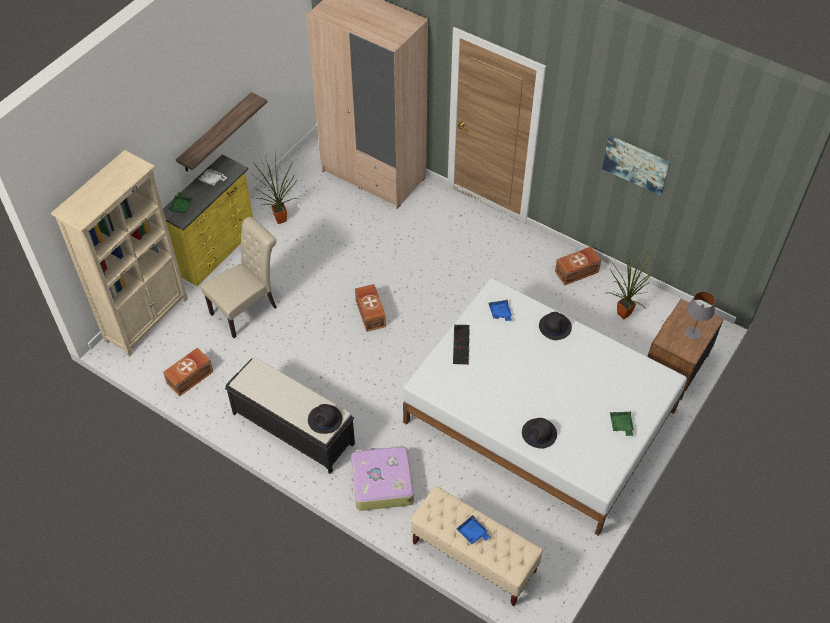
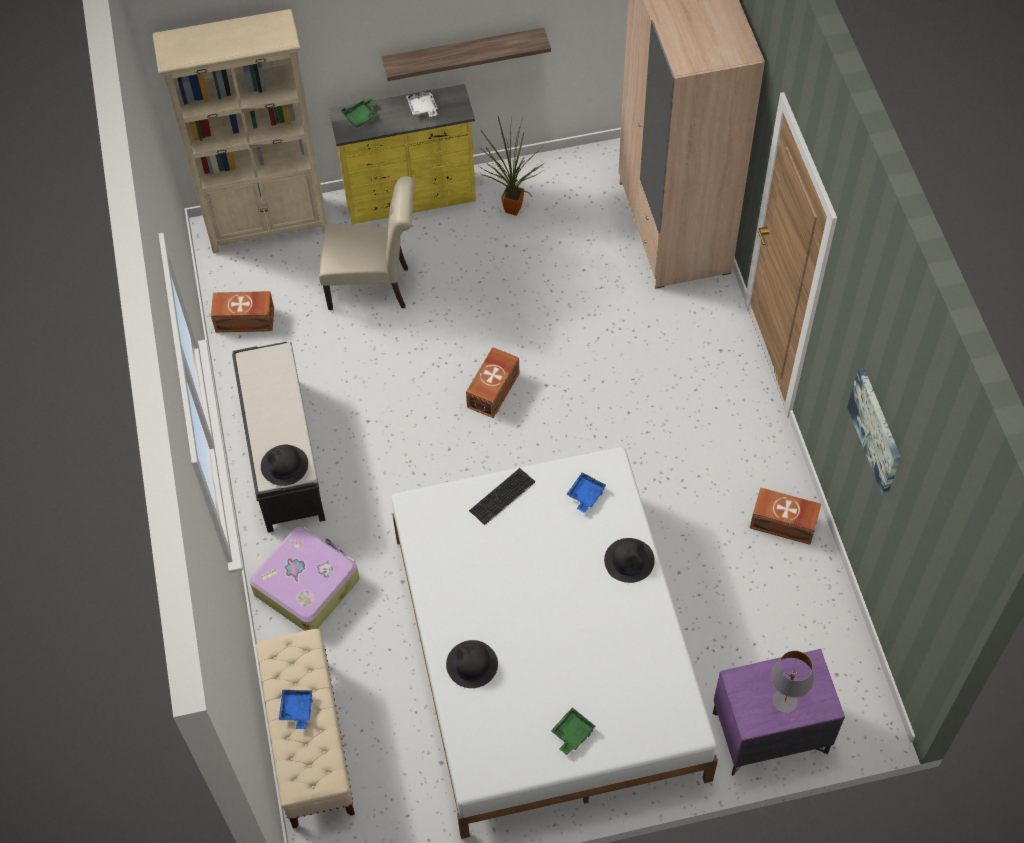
camera: 45 degrees right, 5 degrees up
potted plant [605,248,661,319] -> none
brown nightstand [648,299,724,400] -> purple nightstand [712,649,845,776]

